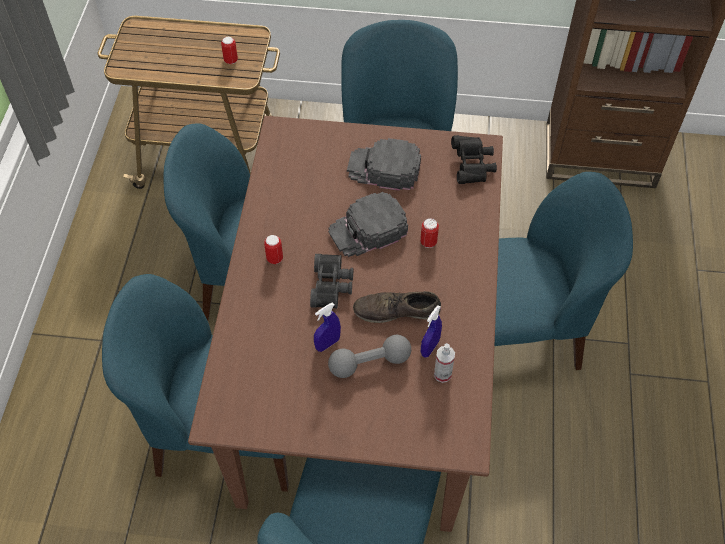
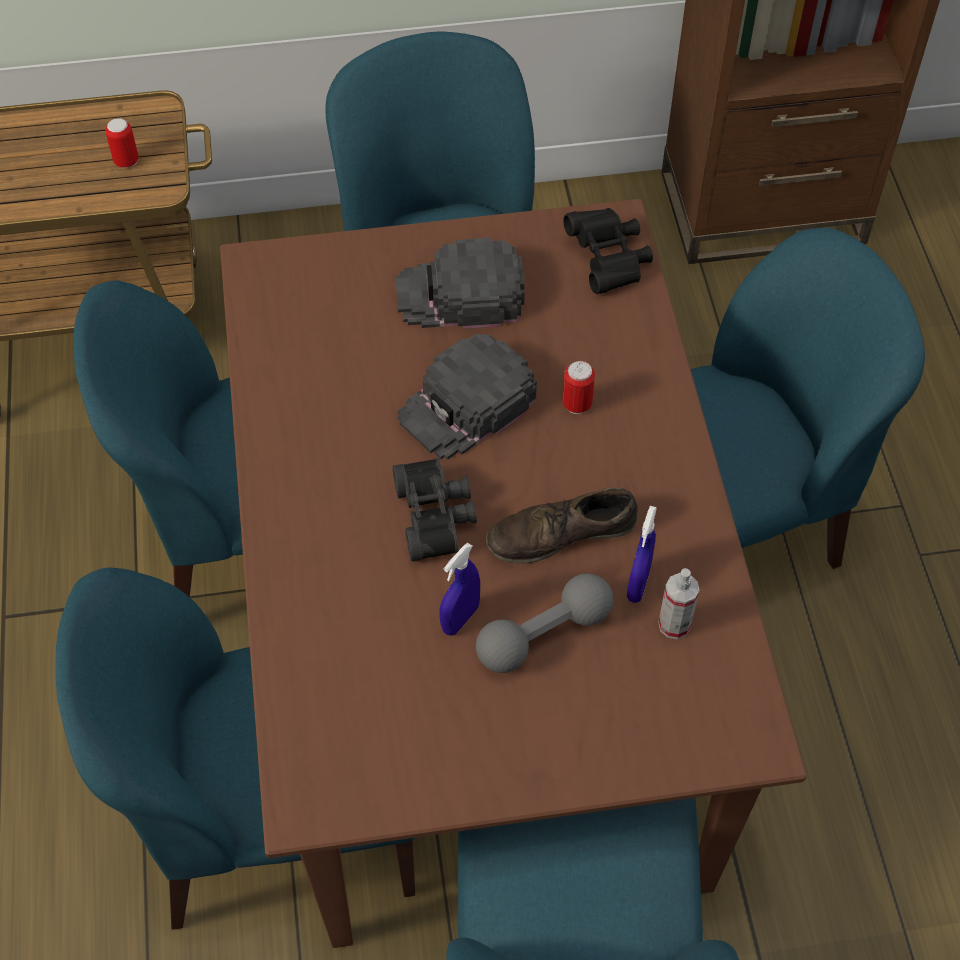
camera: 15 degrees left, 0 degrees up
can [264,235,283,264] -> none

